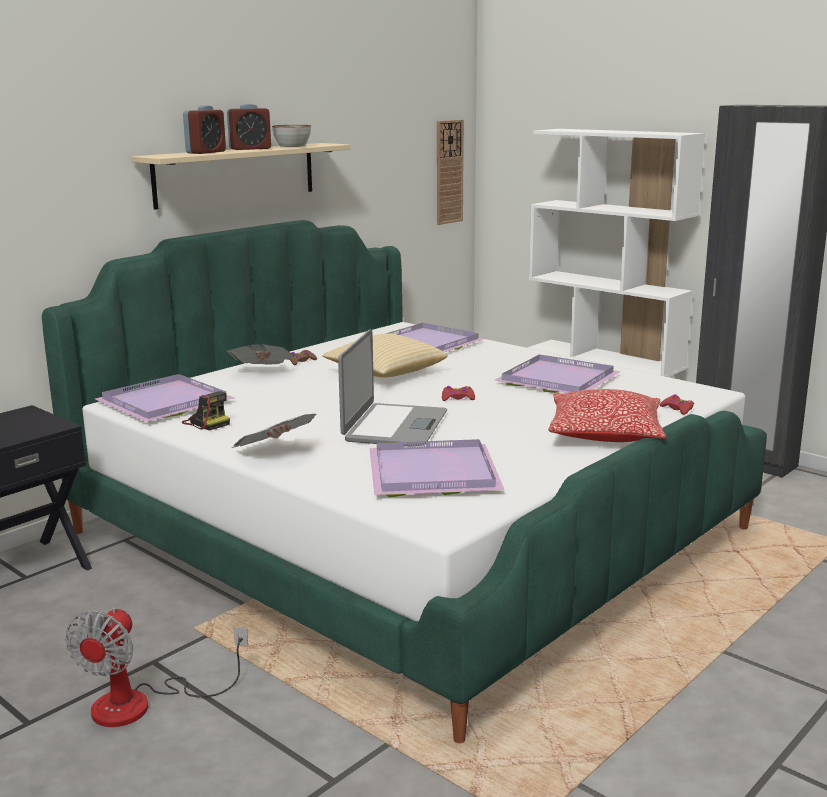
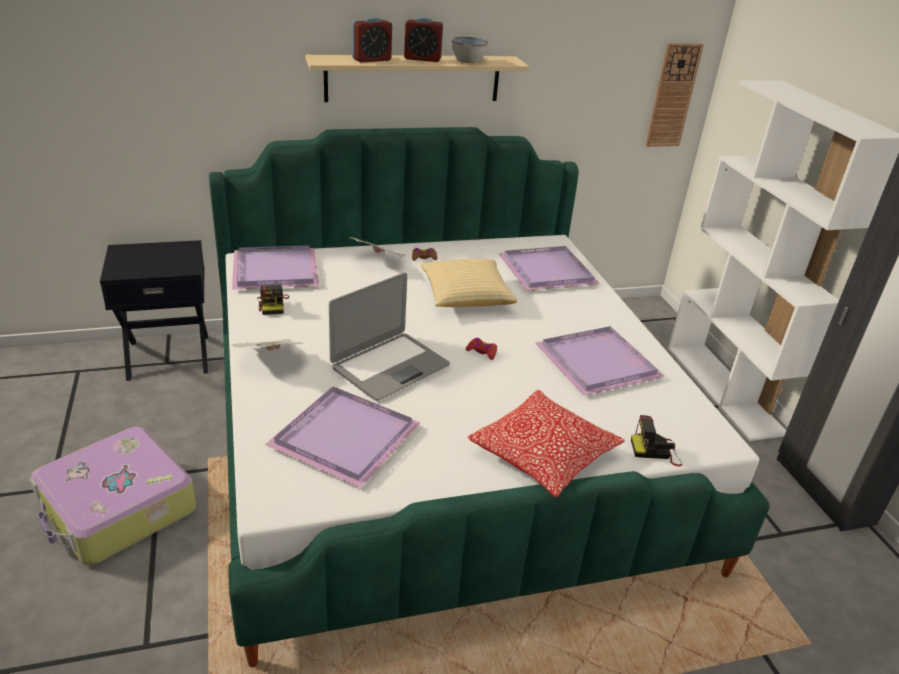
camera: 30 degrees right, 15 degrees up
fan [65,607,248,727] -> suitcase [30,427,196,565]
red game controller [660,394,694,415] -> camera [631,415,682,467]

